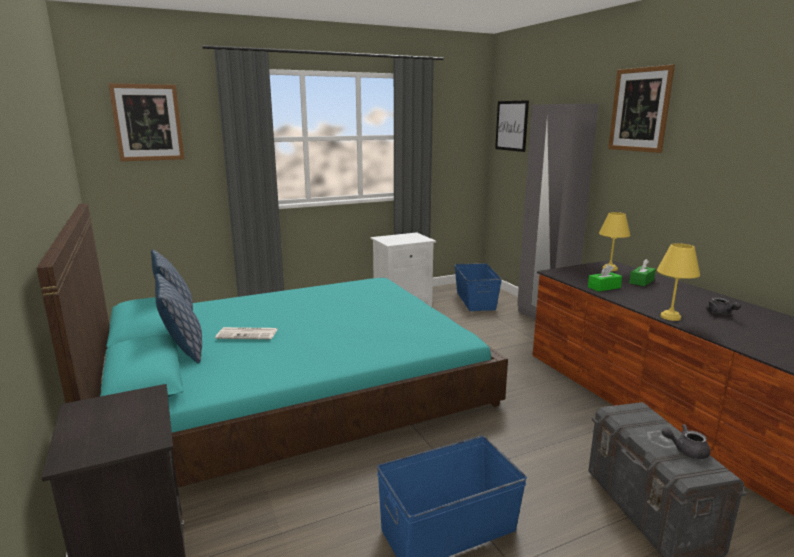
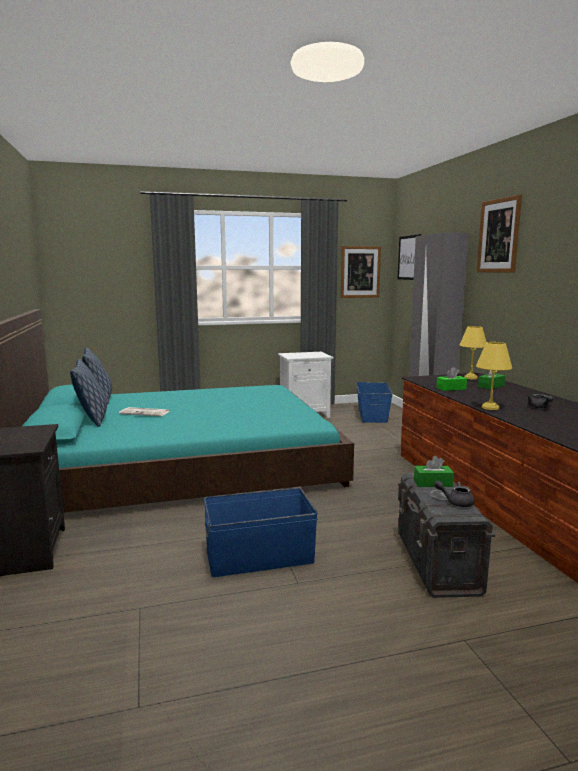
camera: 10 degrees right, 5 degrees down
picture [108,83,184,161] -> picture moved to [341,246,381,298]
none -> green tissue box [414,456,454,487]

